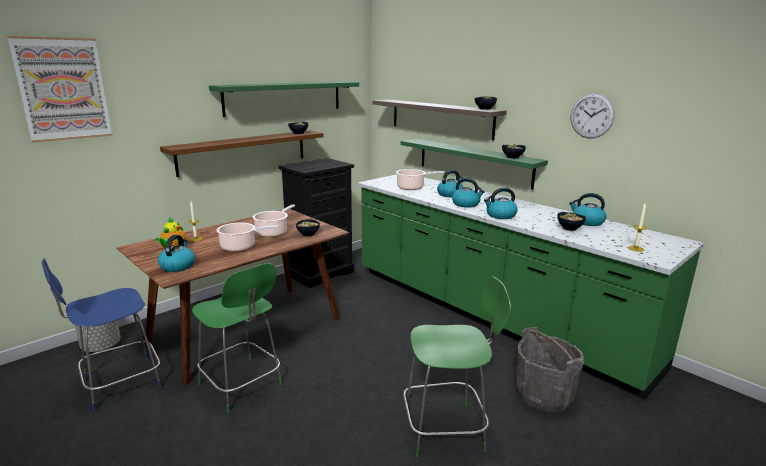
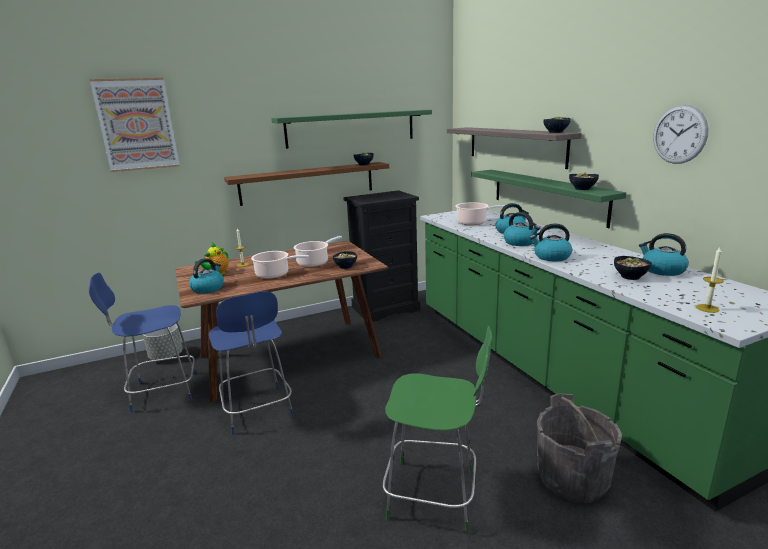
camera: 20 degrees right, 0 degrees up
green chair [192,263,283,413] -> blue chair [209,291,294,435]

